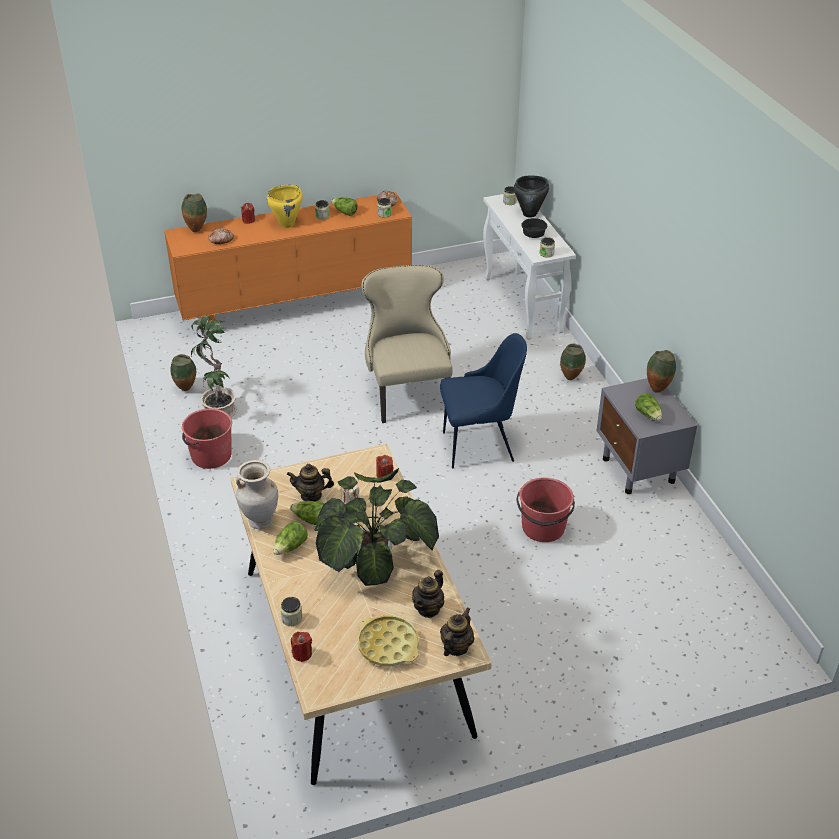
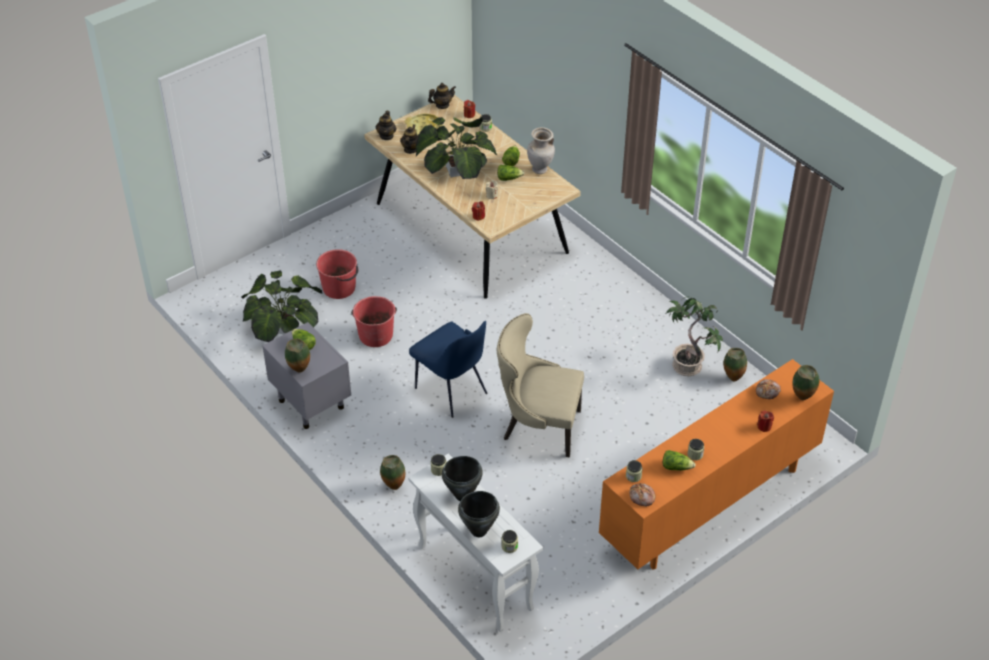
camera: 160 degrees right, 5 degrees up
red bucket [182,408,232,469] -> red bucket moved to [316,249,358,299]
yellow cooking pot [267,185,303,228] -> none
teapot [287,464,334,501] -> teapot moved to [428,83,456,109]
beige chair [361,265,453,423] -> beige chair turned 135 degrees clockwise [497,313,584,458]
blue chair [440,333,527,468] -> blue chair turned 105 degrees counterclockwise [409,321,487,418]
black bowl [521,218,547,238] -> black cooking pot [442,456,483,501]
none -> potted plant [241,271,322,342]

